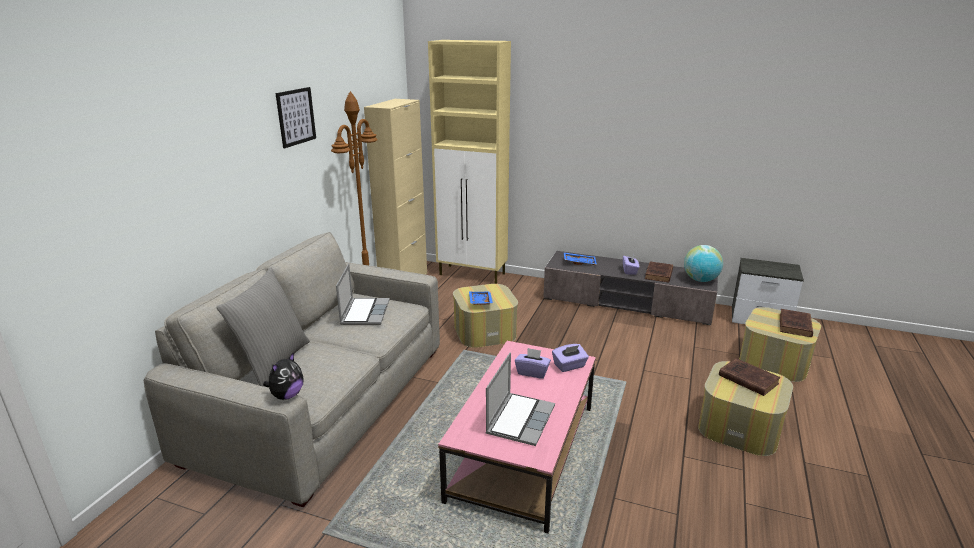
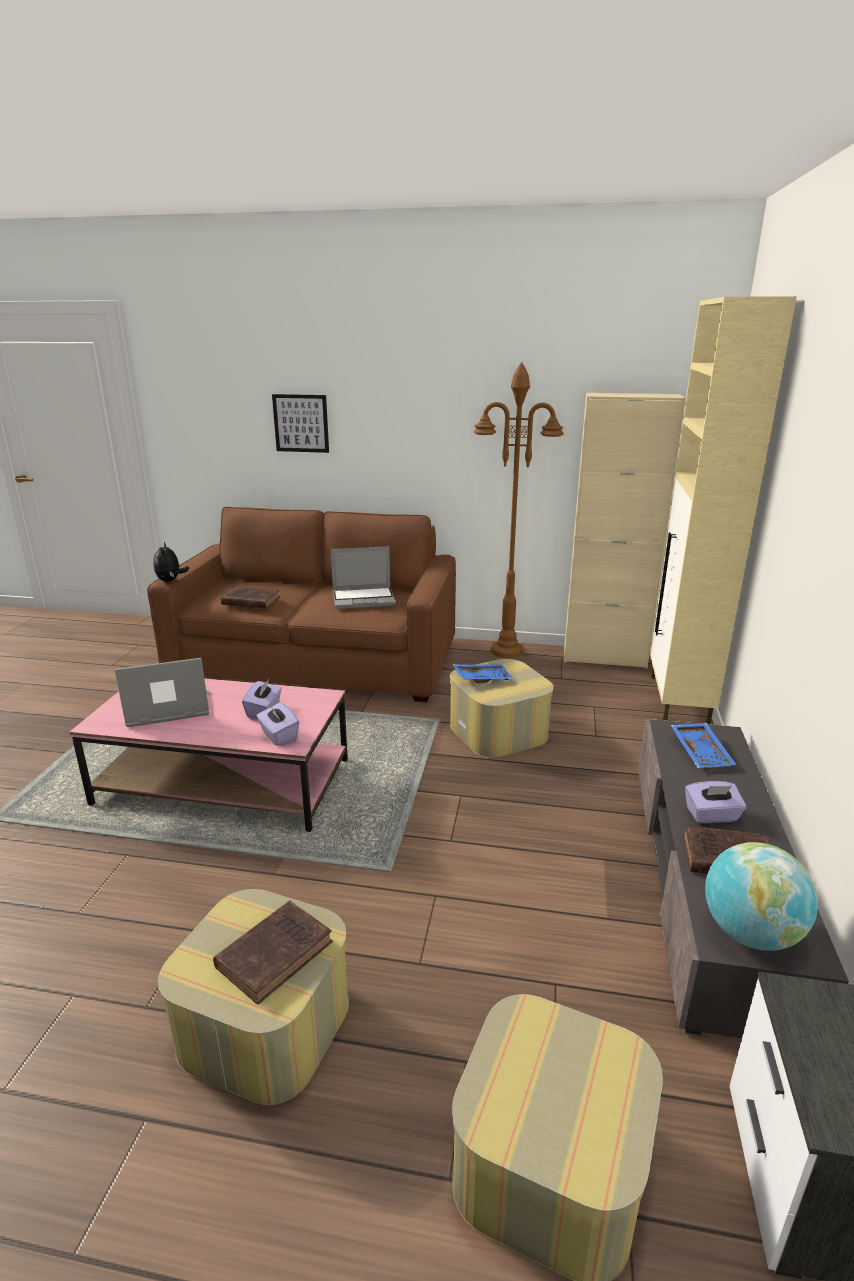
camera: 80 degrees right, 0 degrees up
grey sofa [144,232,440,507] -> brown sofa [147,507,456,702]
grey pillow [217,268,310,387] -> none
plush toy [263,352,304,400] -> plush toy turned 60 degrees clockwise [153,542,189,582]
picture [275,87,316,148] -> picture moved to [272,394,329,453]
laptop [485,352,555,446] -> laptop turned 150 degrees clockwise [115,658,209,727]
brown book [780,309,813,337] -> brown book moved to [221,587,280,609]

